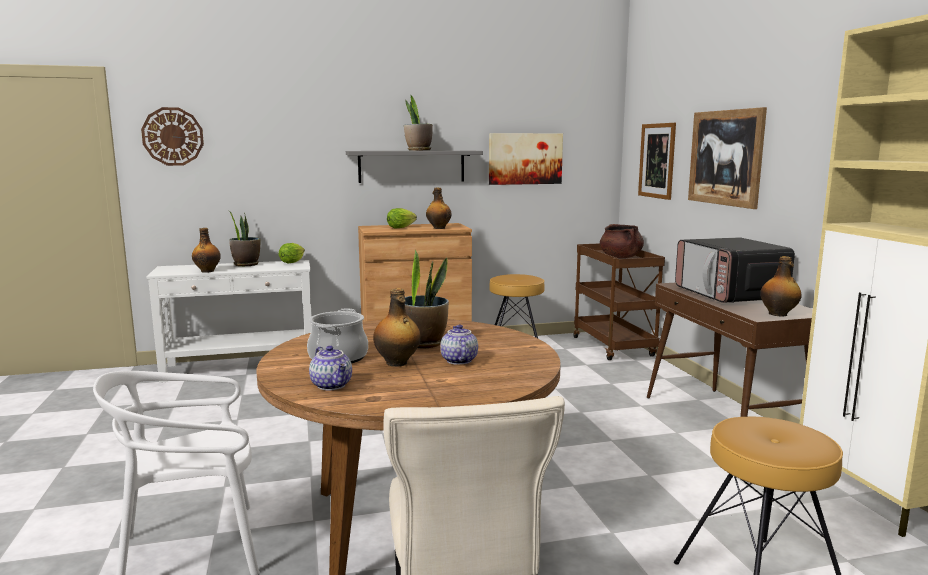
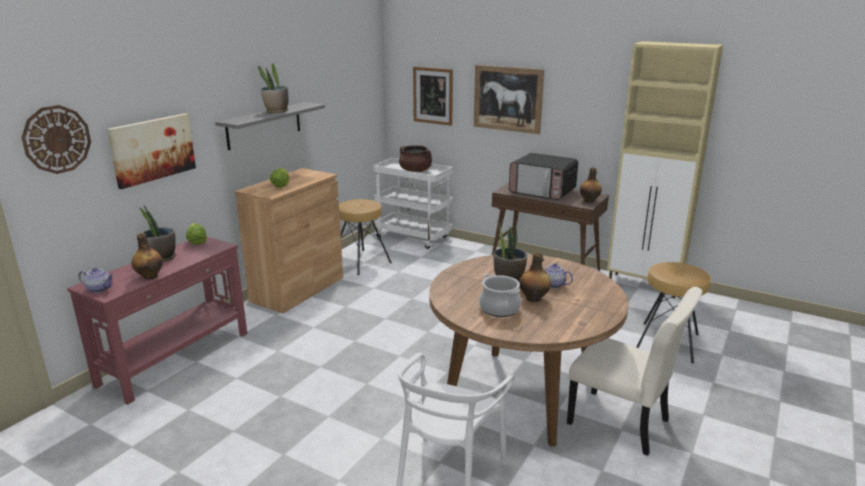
camera: 45 degrees left, 10 degrees up
white console table [146,260,312,383] -> red console table [67,237,247,405]
teapot [309,346,352,391] -> teapot moved to [78,268,114,293]
bottle [426,187,452,229] -> none
picture [489,133,563,185] -> picture moved to [107,113,196,189]
brown cart [573,243,665,360] -> white cart [373,158,453,249]

